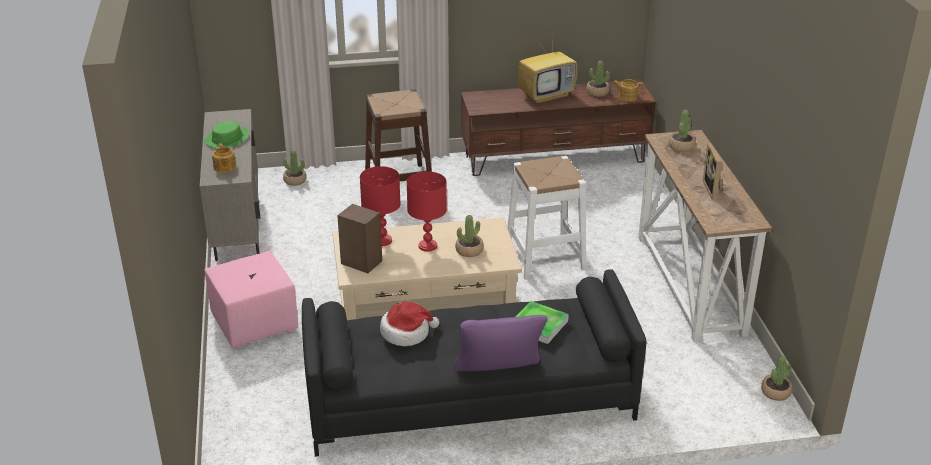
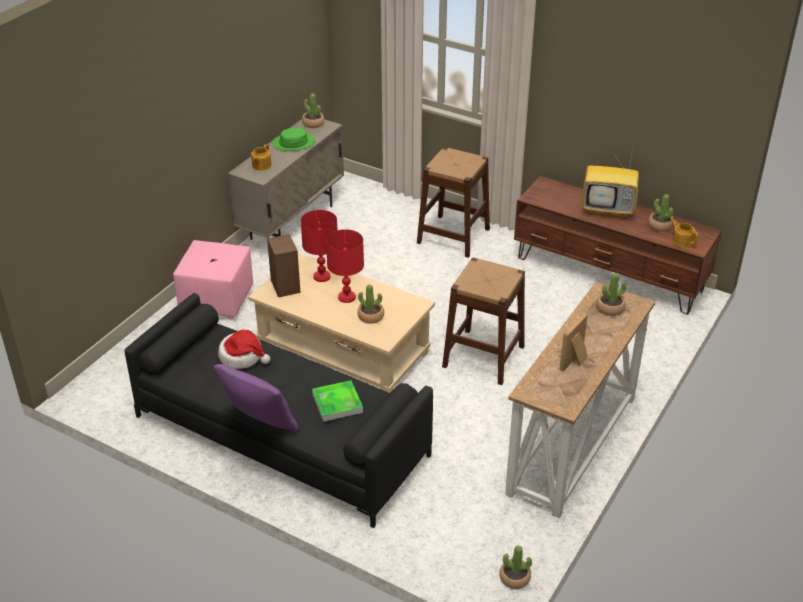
camera: 40 degrees right, 5 degrees up
potted plant [283,150,307,186] -> potted plant moved to [302,94,324,128]
white stool [507,156,586,280] -> brown stool [442,257,525,385]

